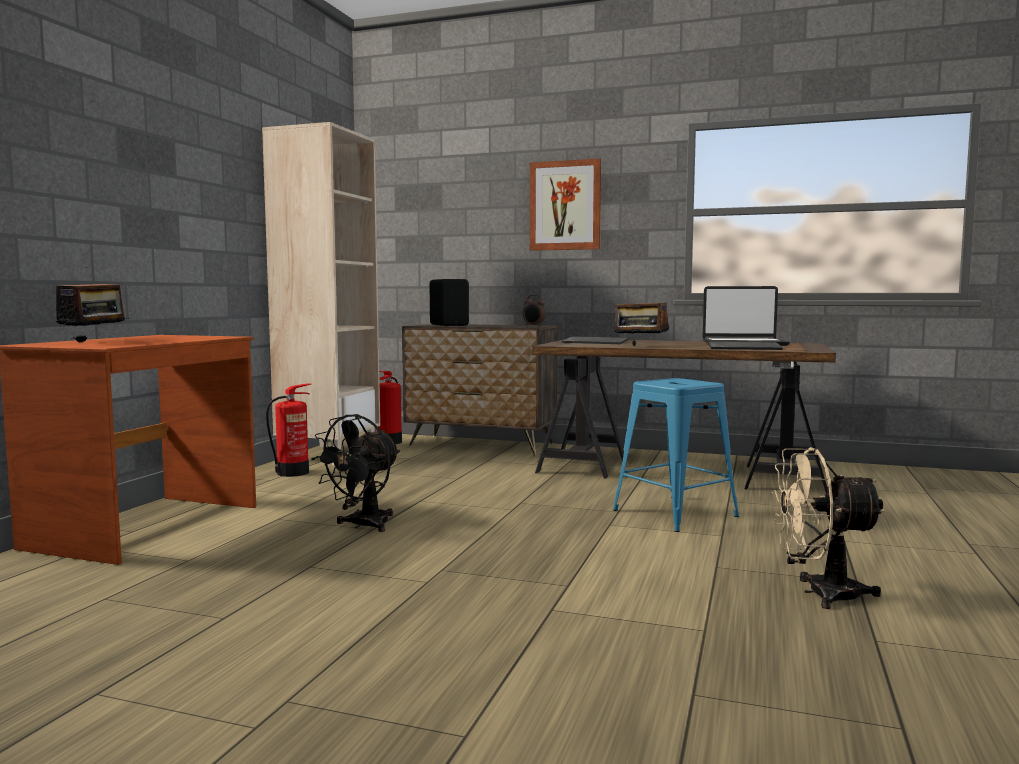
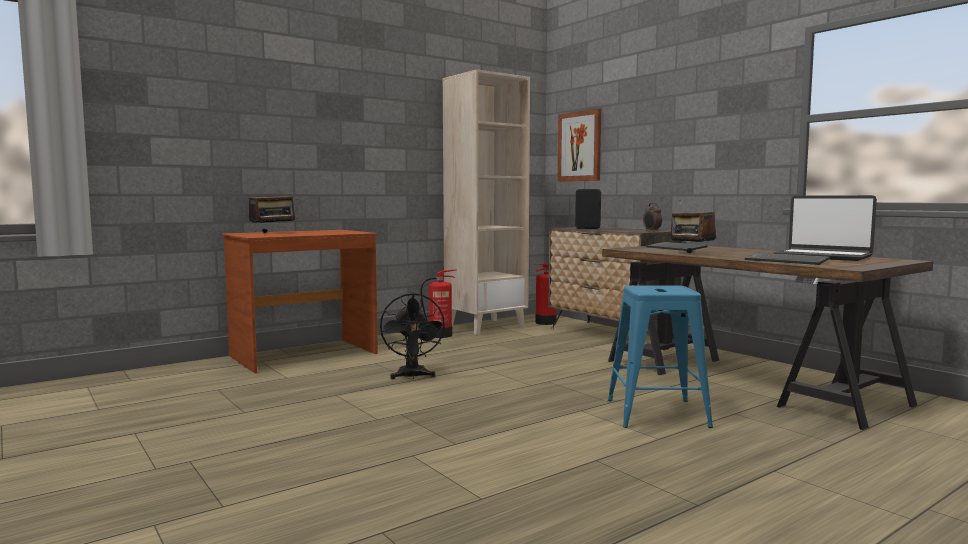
camera: 35 degrees right, 0 degrees up
black fan [311,414,400,532] -> black fan turned 75 degrees counterclockwise [380,293,446,379]
picture [530,159,601,251] -> picture moved to [558,109,601,182]
beige fan [772,447,885,609] -> none

